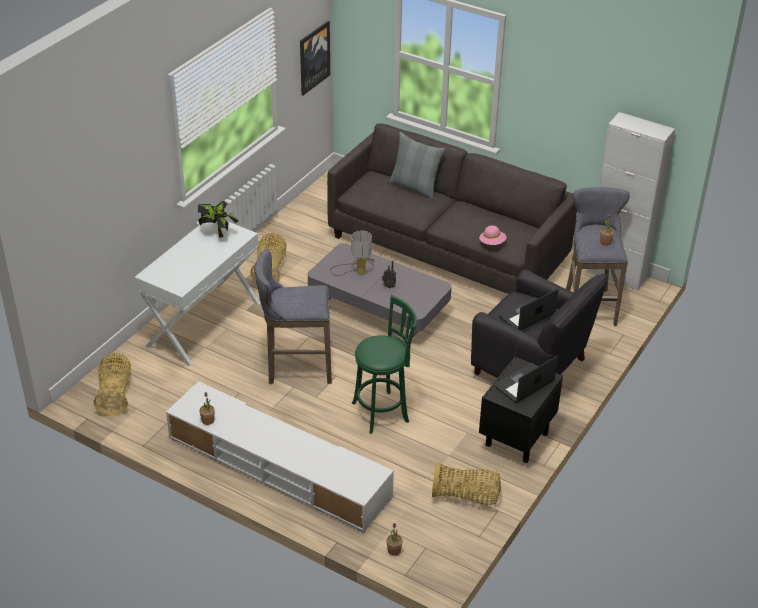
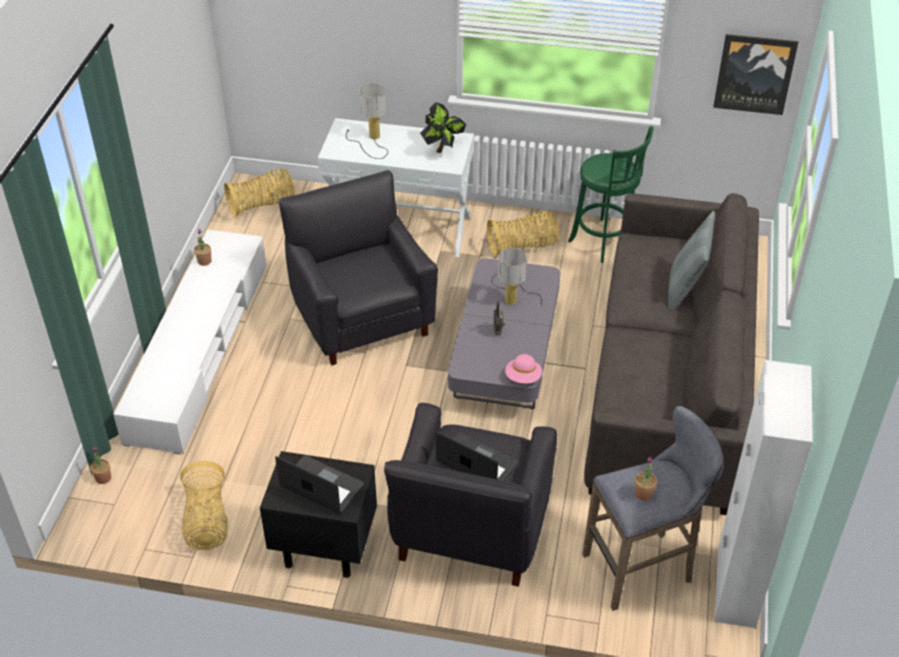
camera: 70 degrees right, 5 degrees up
grey stool [254,249,332,384] -> black armchair [279,170,438,365]
green stool [352,295,417,434] -> green stool moved to [568,126,654,263]
pink hat [479,225,507,245] -> pink hat moved to [505,354,542,384]
none -> table lamp [346,83,388,159]

